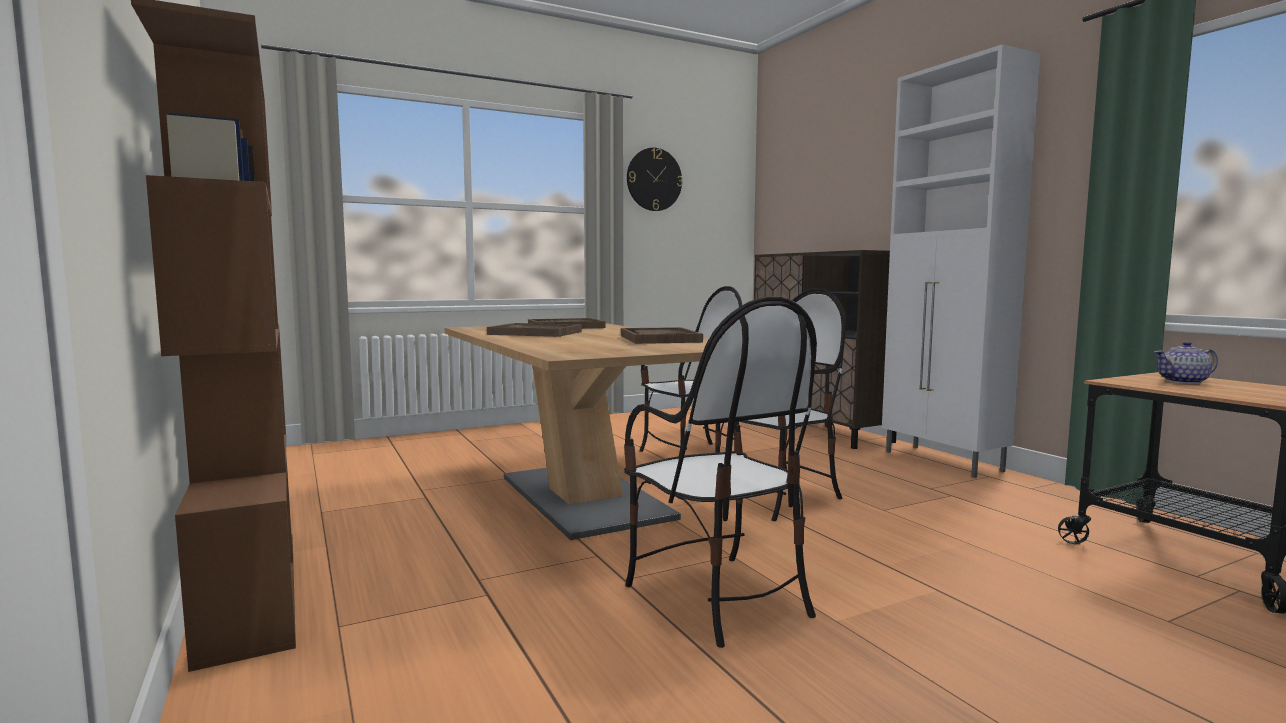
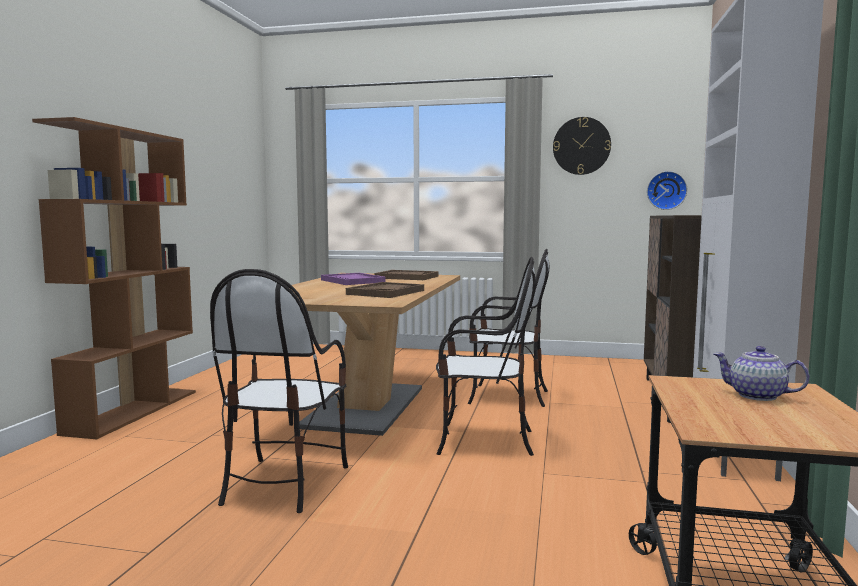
camera: 40 degrees right, 0 degrees up
brown tray [487,323,582,337] -> purple tray [321,273,386,285]
none -> wall clock [647,171,687,210]

